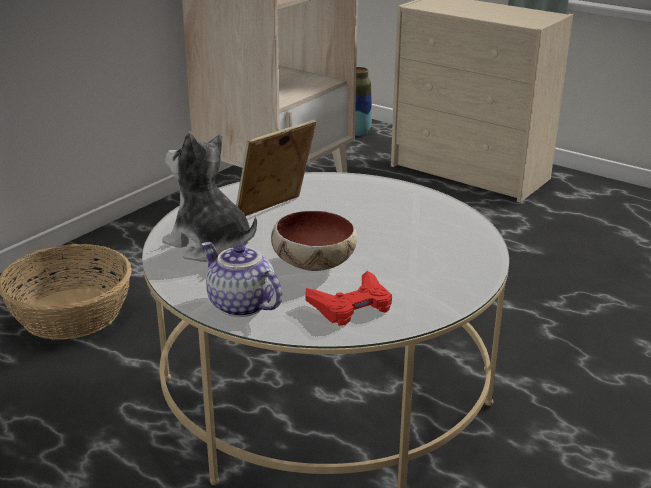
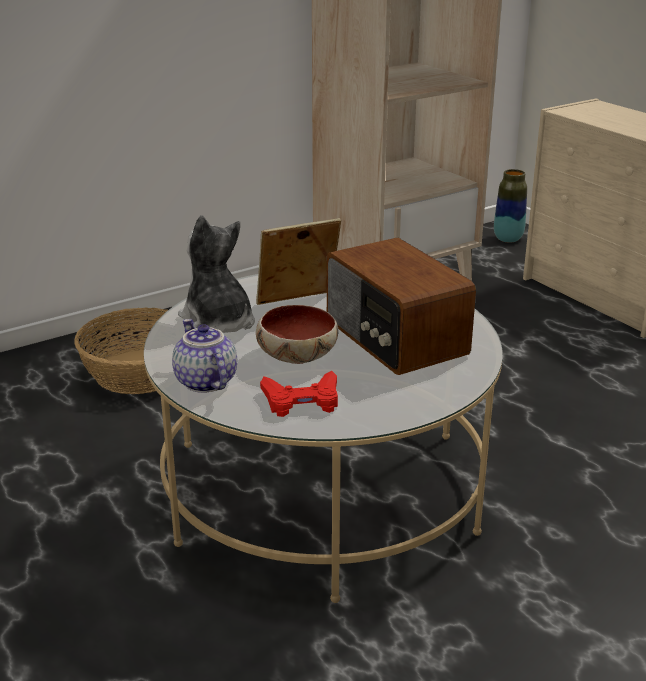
camera: 20 degrees right, 0 degrees up
none -> radio [327,238,476,375]

